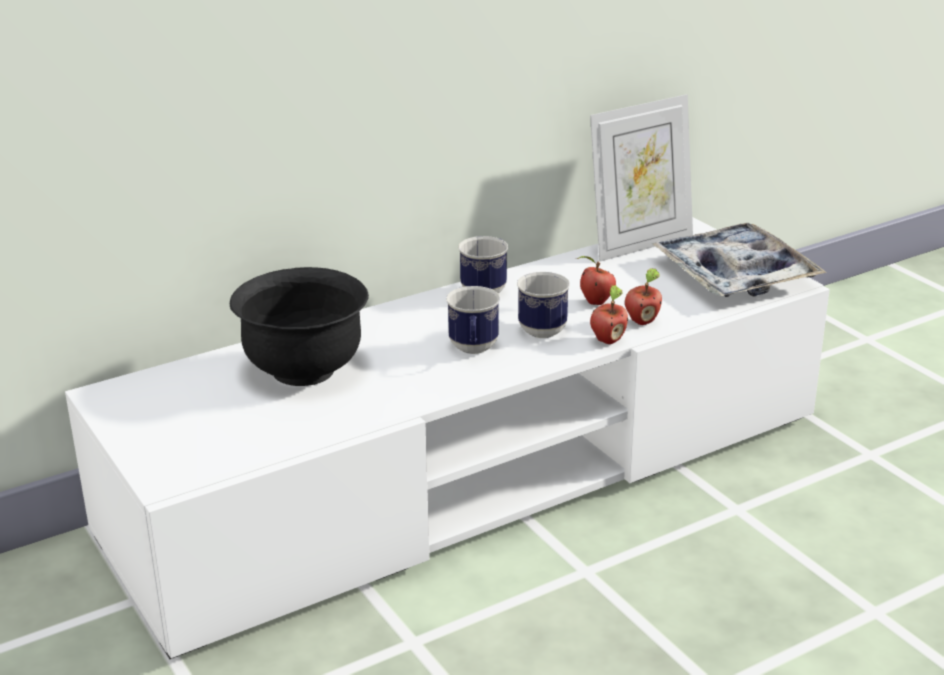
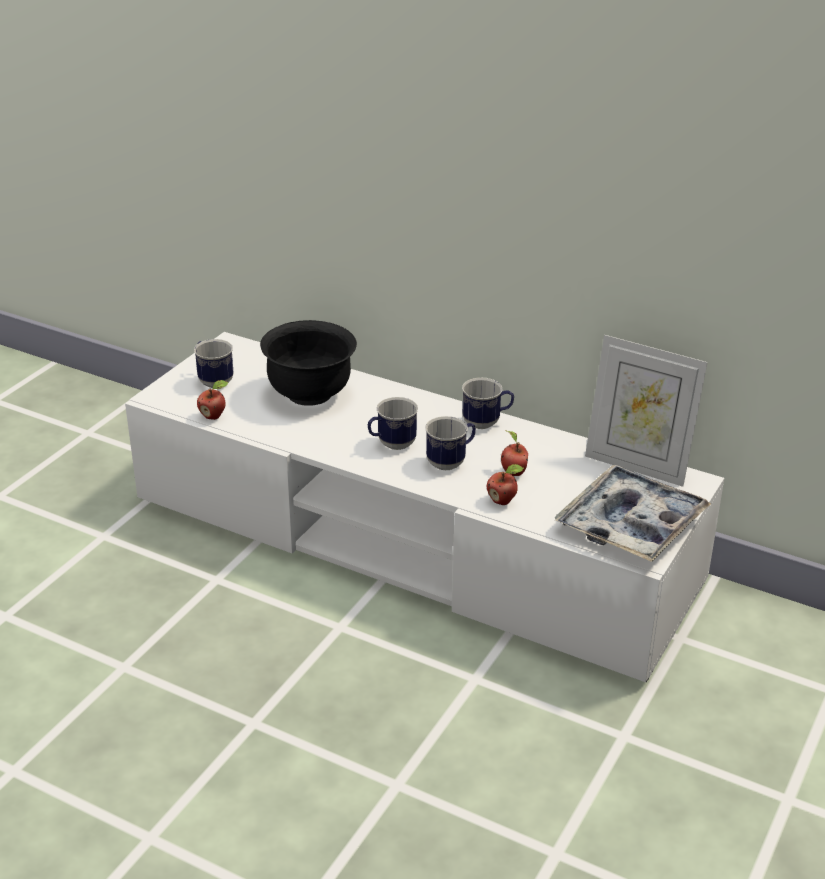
camera: 60 degrees right, 5 degrees up
apple [590,285,628,344] -> apple moved to [197,380,229,420]
none -> mug [194,339,234,388]

